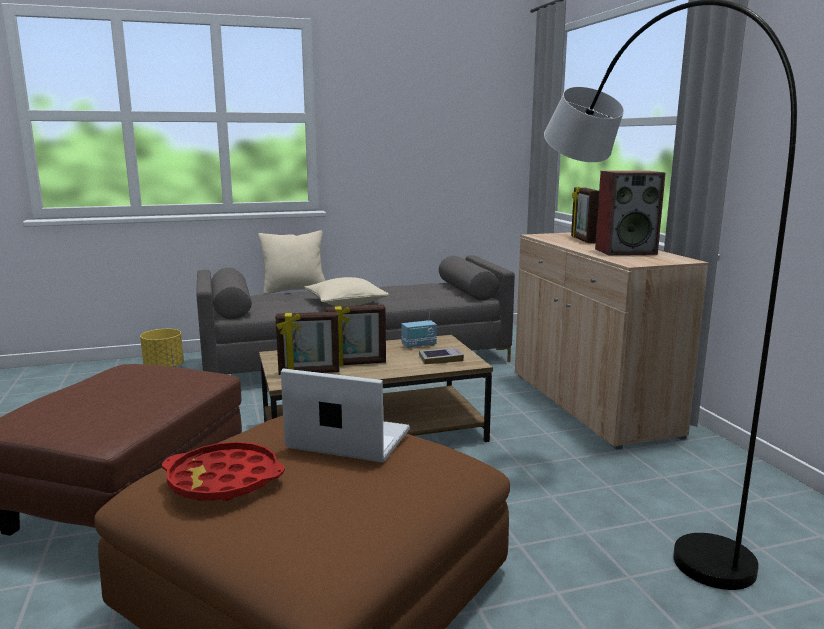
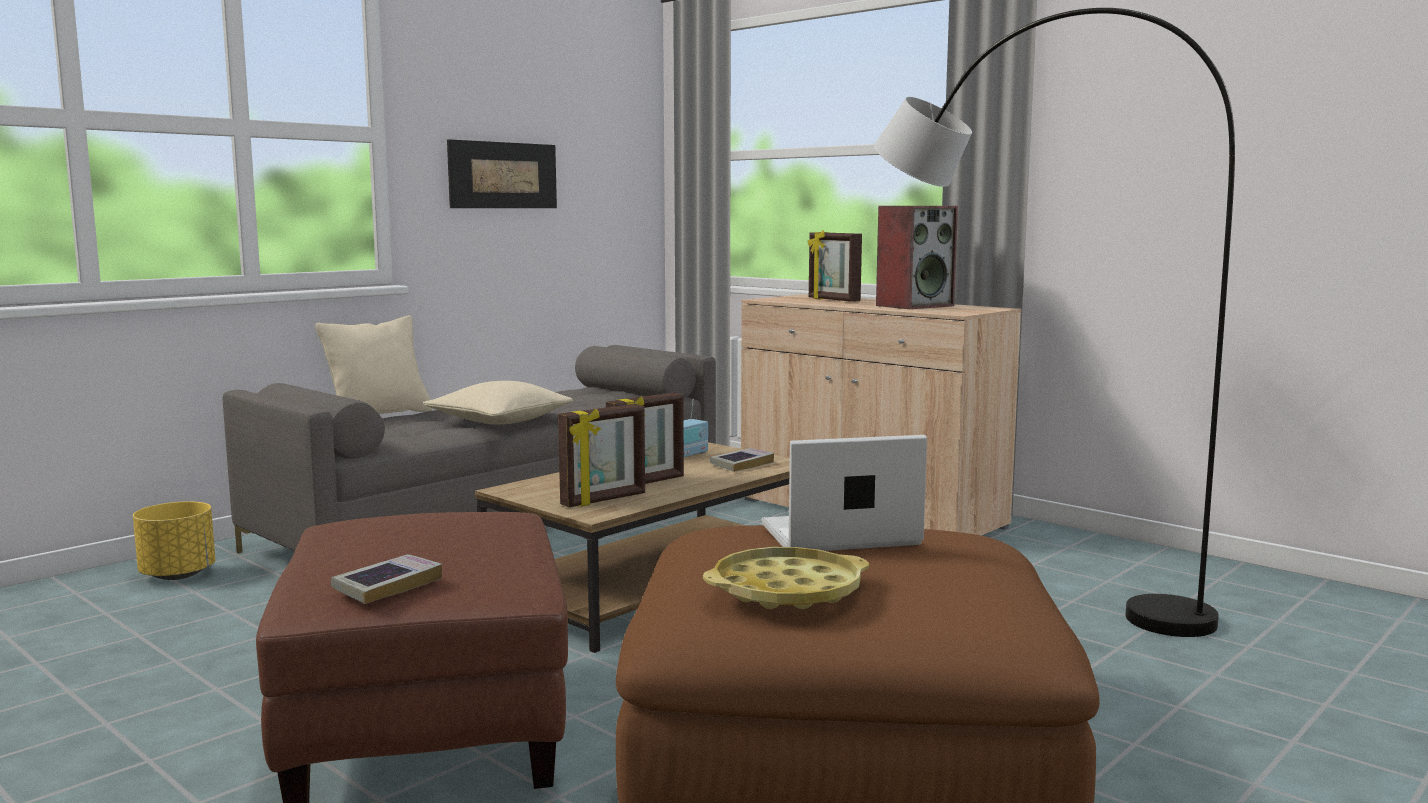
camera: 30 degrees left, 5 degrees down
red tray [162,442,285,501] -> yellow tray [703,547,869,609]
none -> book [331,554,442,604]
none -> picture [447,139,557,208]

